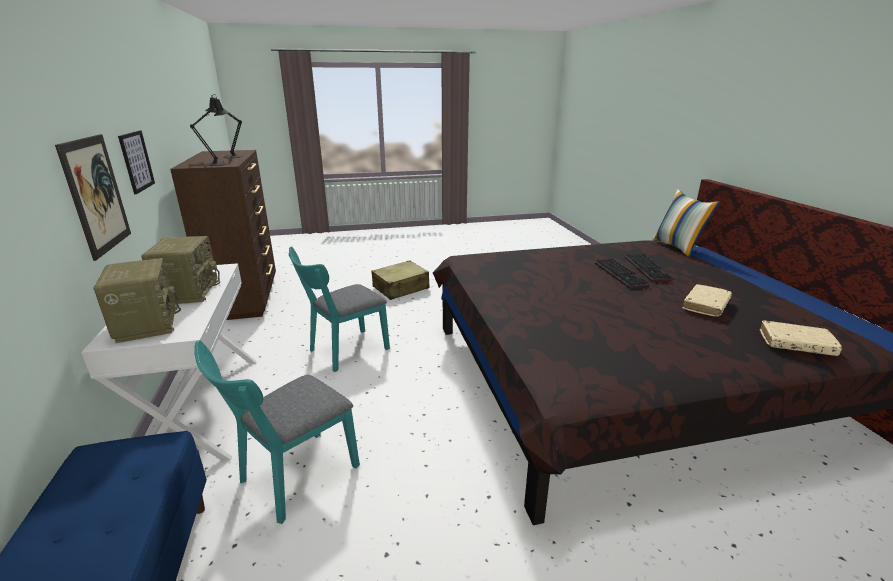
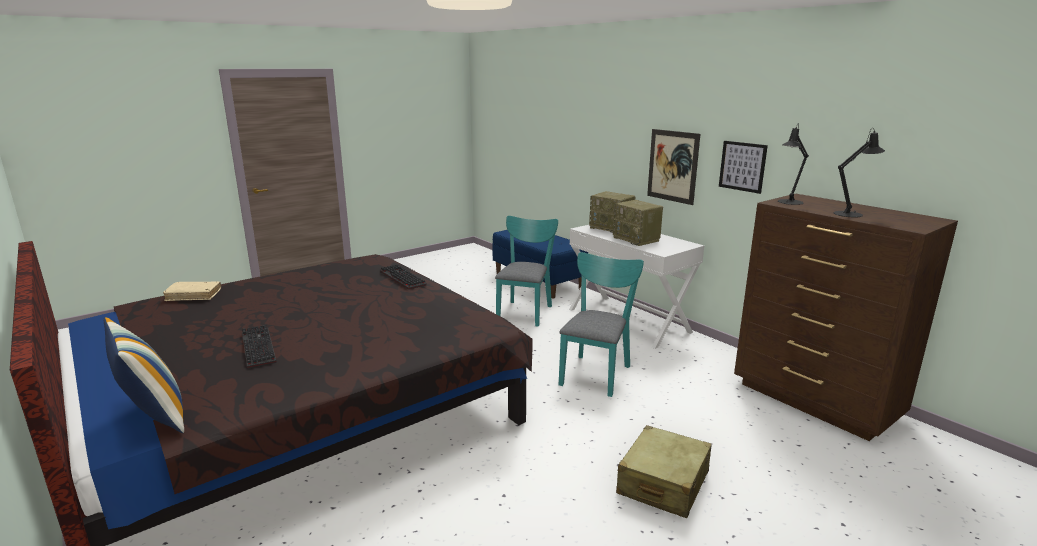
camera: 155 degrees right, 5 degrees down
keyboard [595,258,649,289] -> keyboard moved to [380,265,426,290]
beige book [682,284,732,317] -> none

